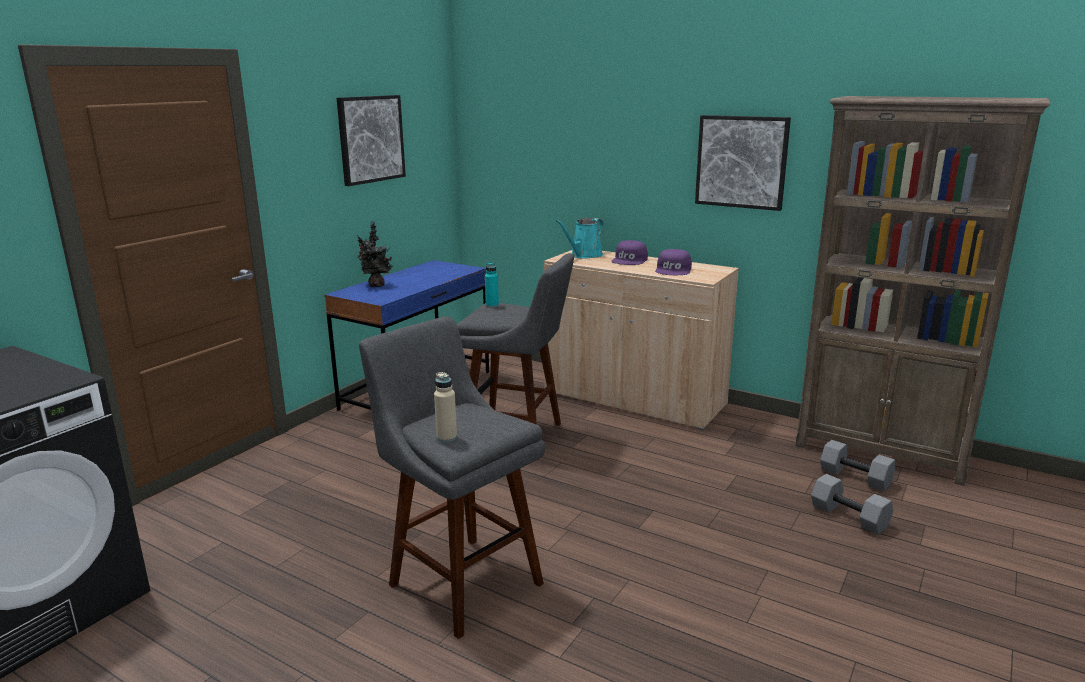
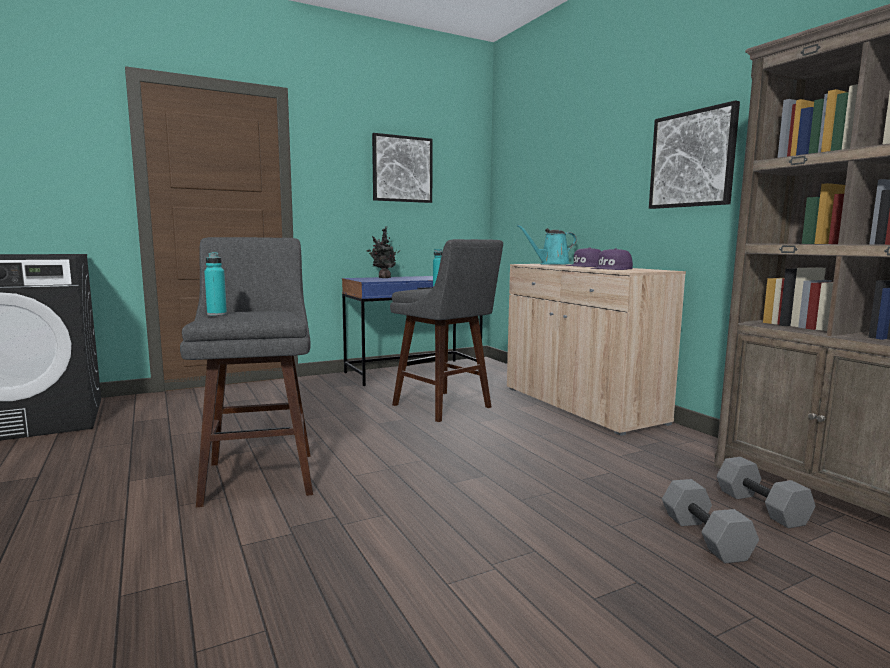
camera: 30 degrees right, 10 degrees down
beige bottle [434,372,457,442] -> turquoise bottle [204,252,227,316]

